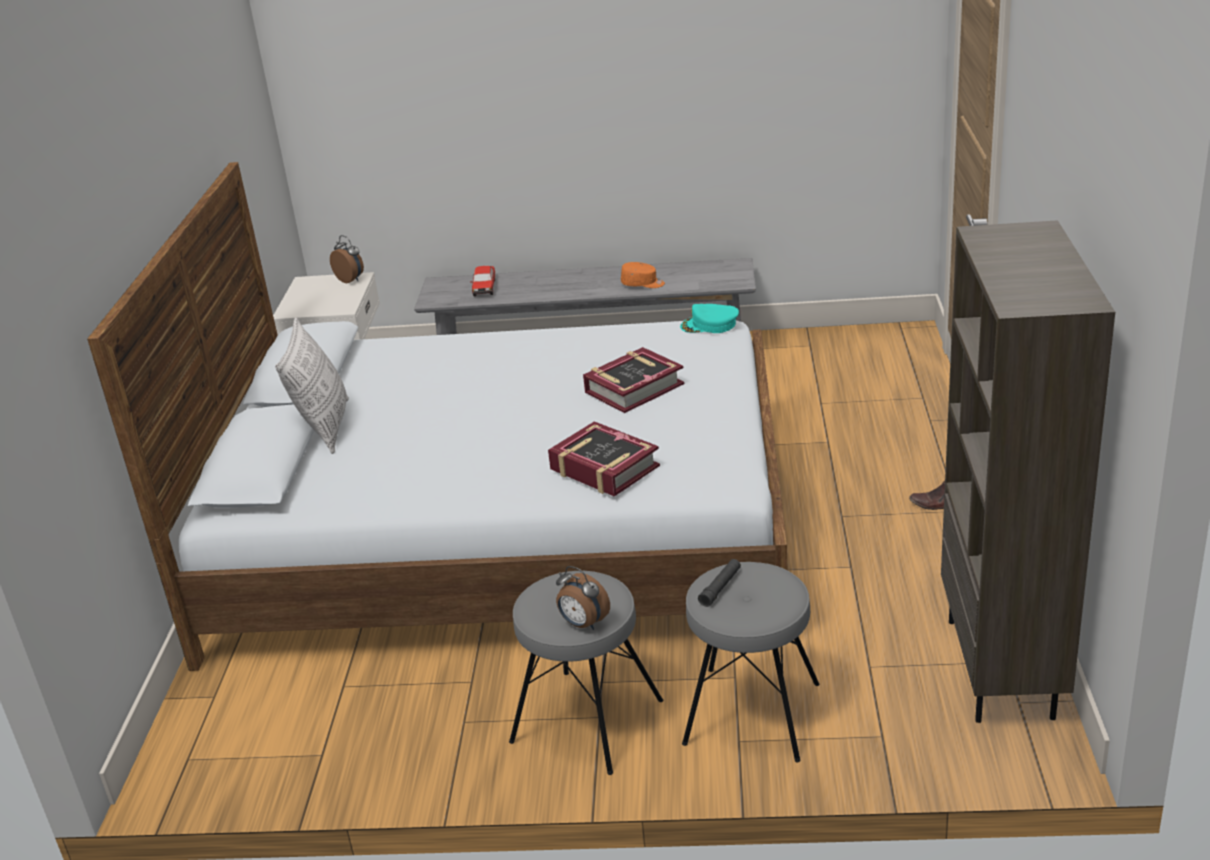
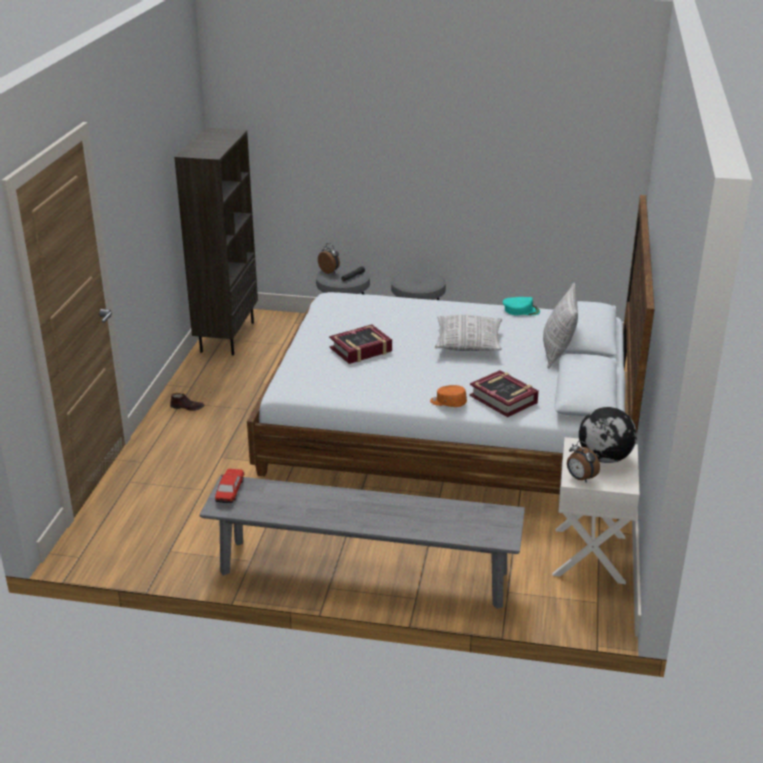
camera: 175 degrees left, 0 degrees up
toy car [470,266,495,296] -> toy car moved to [215,469,244,503]
book [548,421,660,496] -> book moved to [469,370,539,417]
alarm clock [556,566,610,630] -> alarm clock moved to [318,243,340,274]
orange cap [621,262,665,288] -> orange cap moved to [430,385,467,407]
turquoise cap [680,304,739,333] -> turquoise cap moved to [503,297,540,316]
none -> pillow [435,315,502,351]
none -> globe [579,407,637,463]

